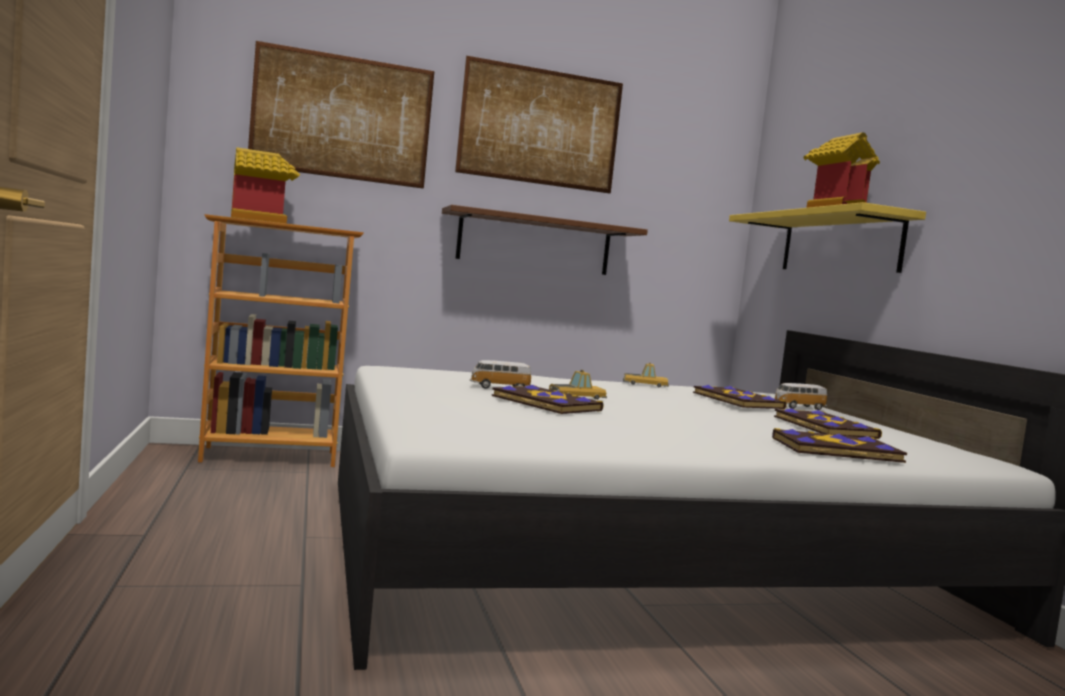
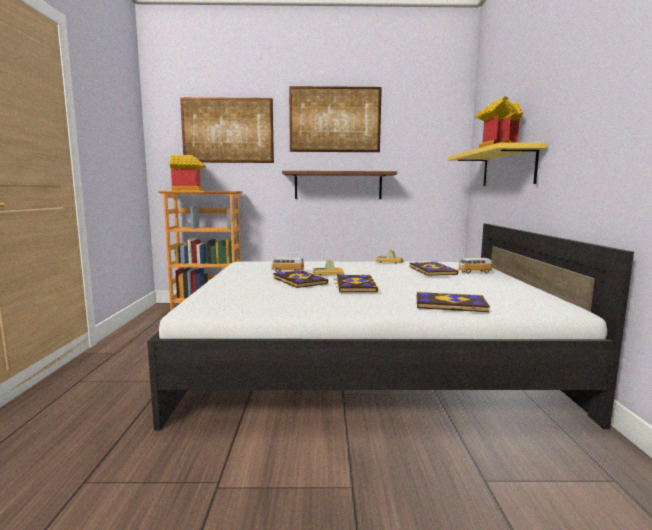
camera: 15 degrees right, 5 degrees up
book [774,408,882,439] -> book moved to [334,274,379,293]

